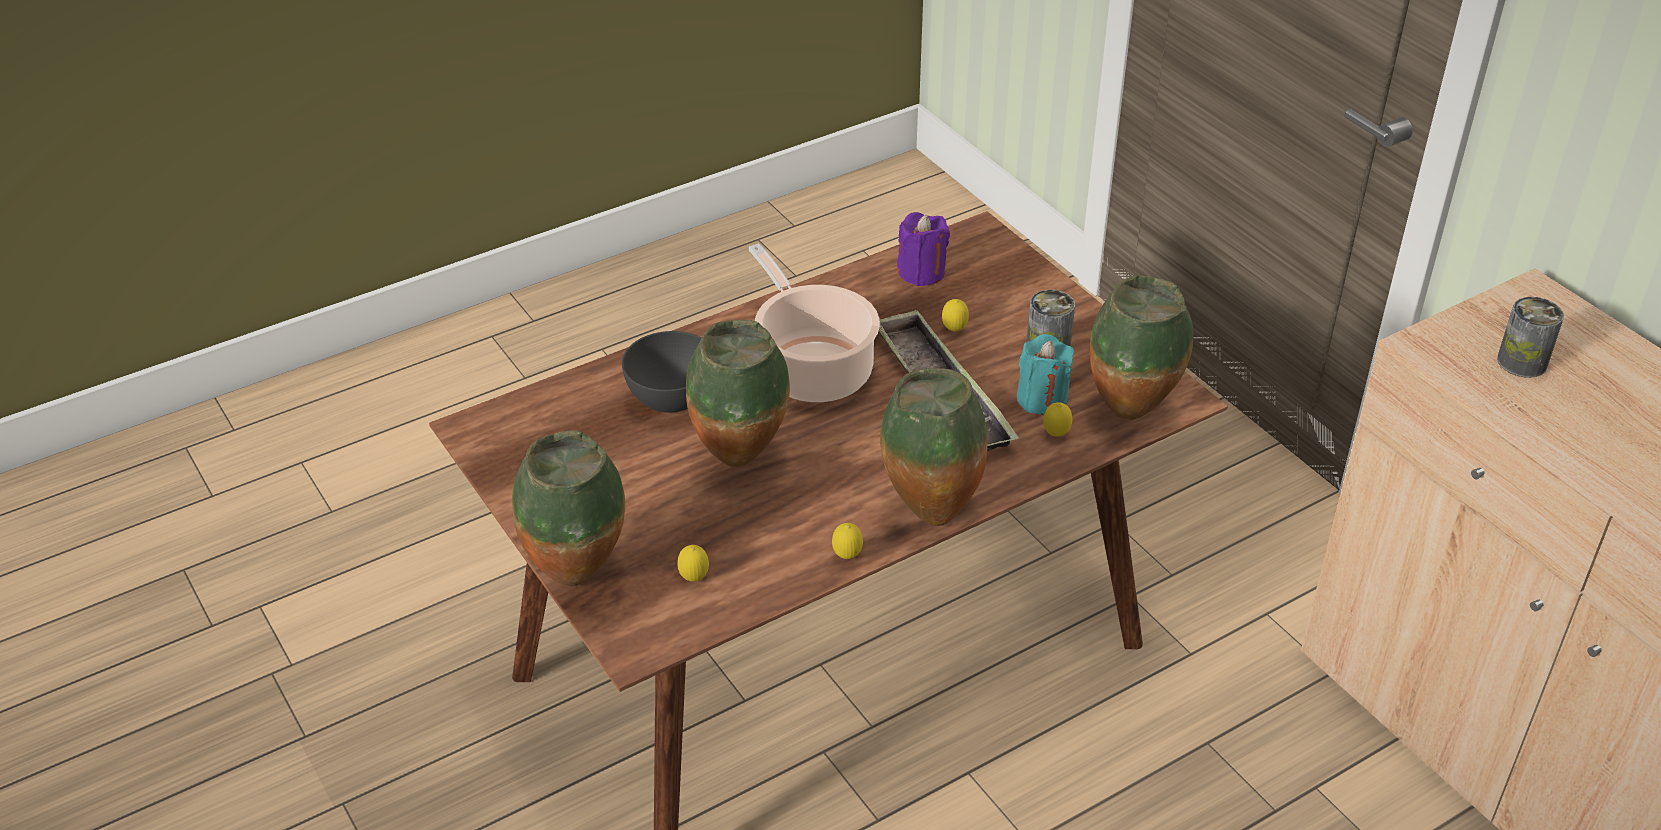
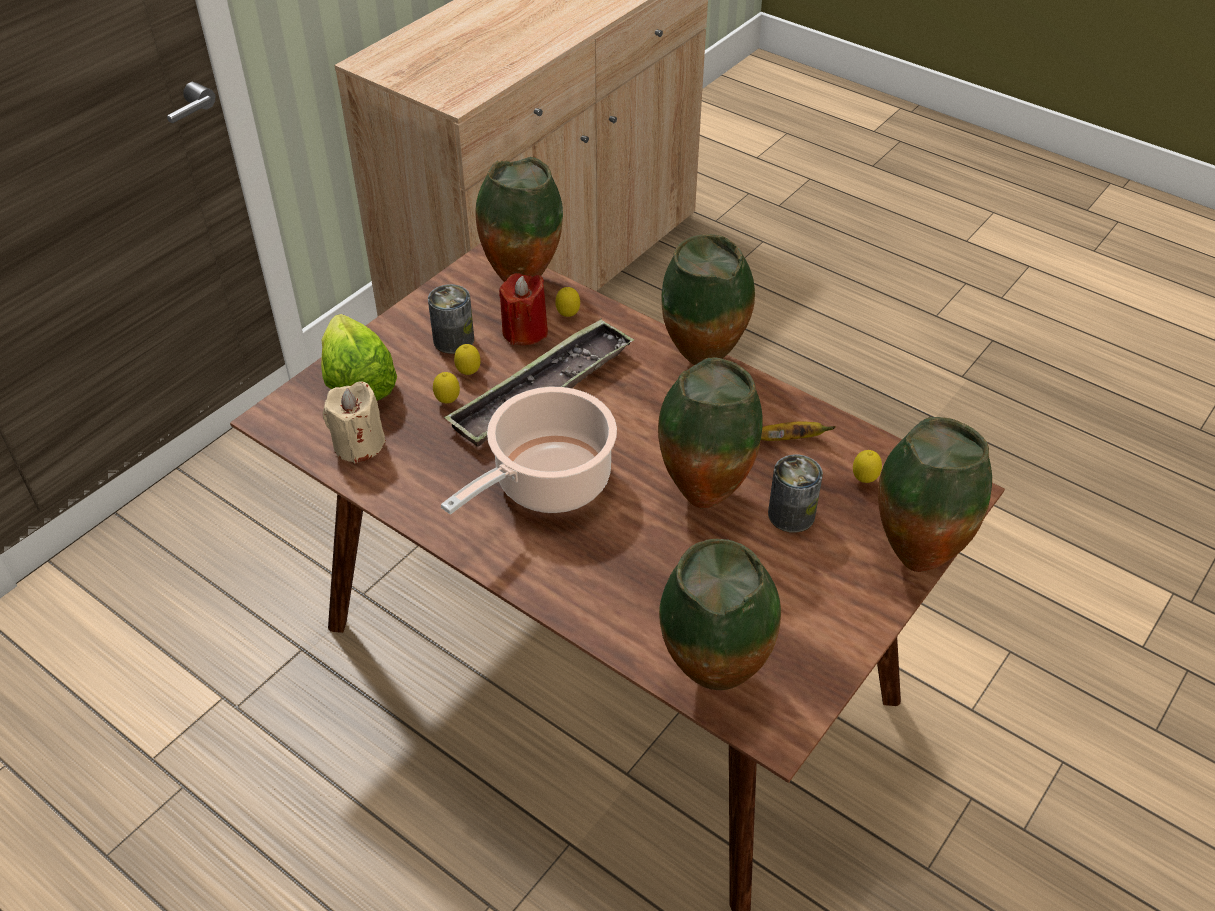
camera: 110 degrees left, 5 degrees up
grey bowl [622,331,701,413] -> none
lemon [832,523,863,559] -> lemon moved to [454,344,481,375]
purple candle [897,212,950,286] -> beige candle [323,381,386,464]
turquoise candle [1017,334,1074,415] -> red candle [499,273,548,345]
can [1497,297,1564,378] -> can moved to [768,455,823,533]
none -> lettuce [321,314,397,401]
none -> vase [659,539,781,690]
none -> banana [761,421,836,441]

